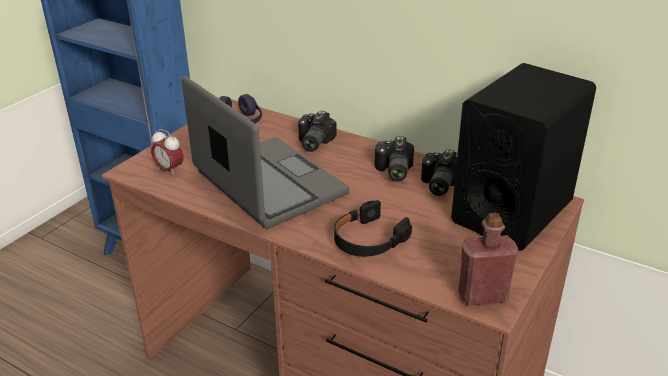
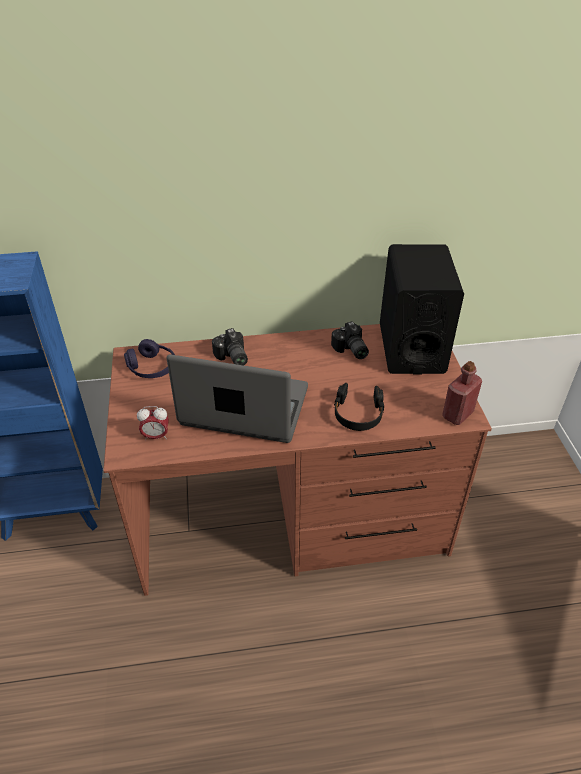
camera: 40 degrees left, 10 degrees up
camera [375,136,414,182] -> none

